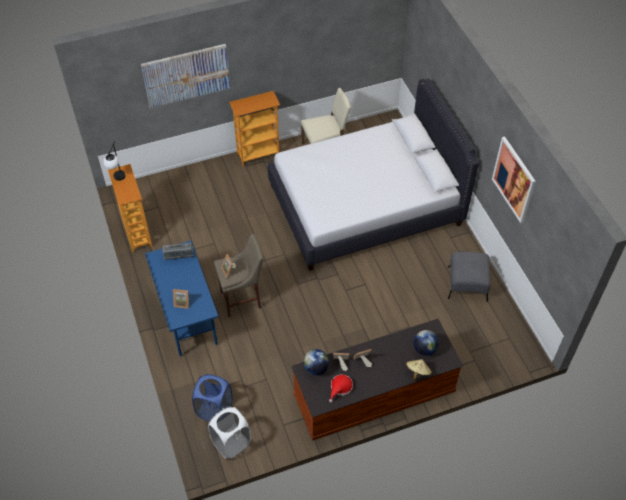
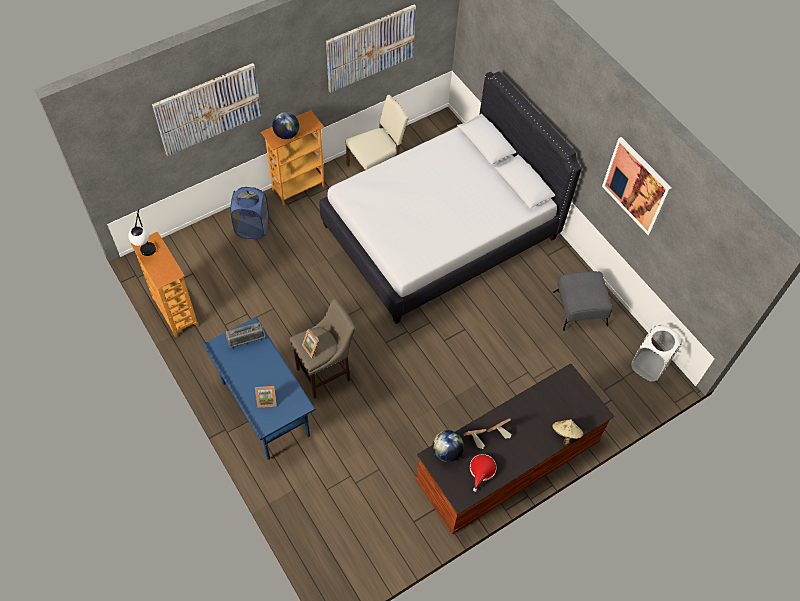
camera: 15 degrees left, 5 degrees up
blue laundry basket [192,374,233,421] -> blue laundry basket moved to [230,187,269,239]
white laundry basket [208,407,251,459] -> white laundry basket moved to [631,325,682,382]
globe [413,330,439,356] -> globe moved to [272,112,299,139]
none -> picture [326,5,416,93]

